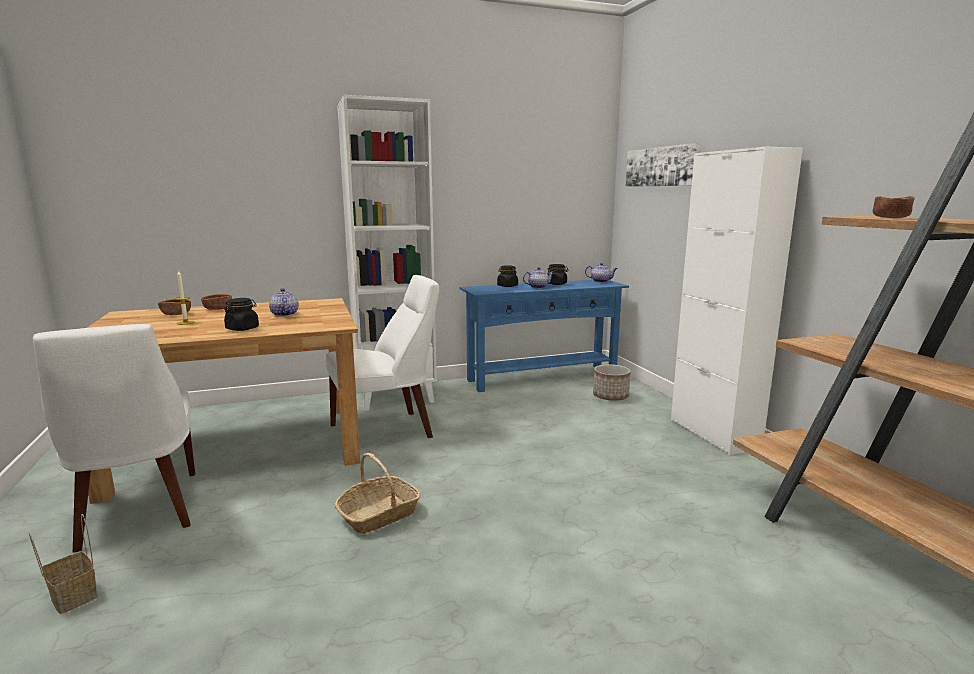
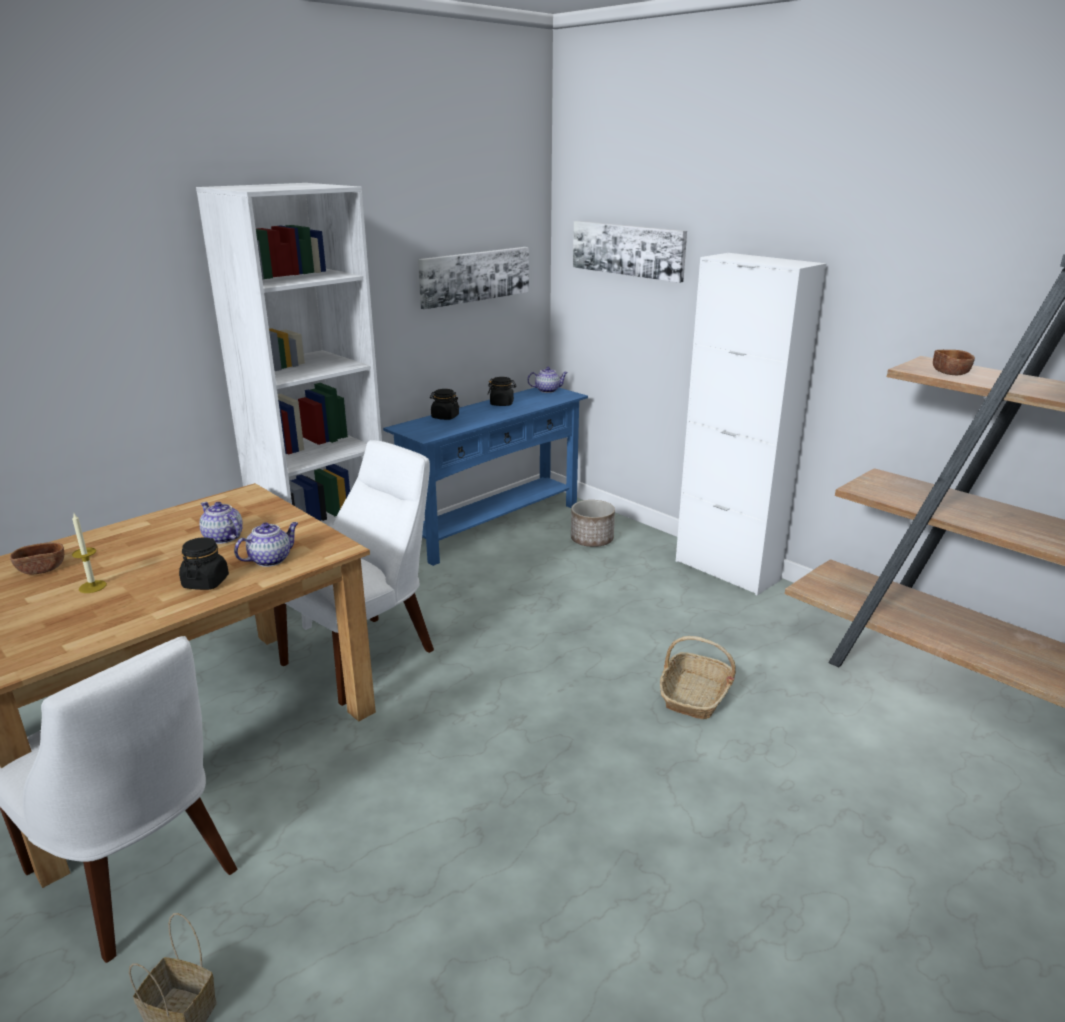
camera: 25 degrees left, 10 degrees up
brown bowl [201,294,232,310] -> none
basket [334,453,420,534] -> basket moved to [660,636,736,719]
teapot [523,267,554,288] -> teapot moved to [234,522,298,567]
none -> picture [418,247,529,310]

